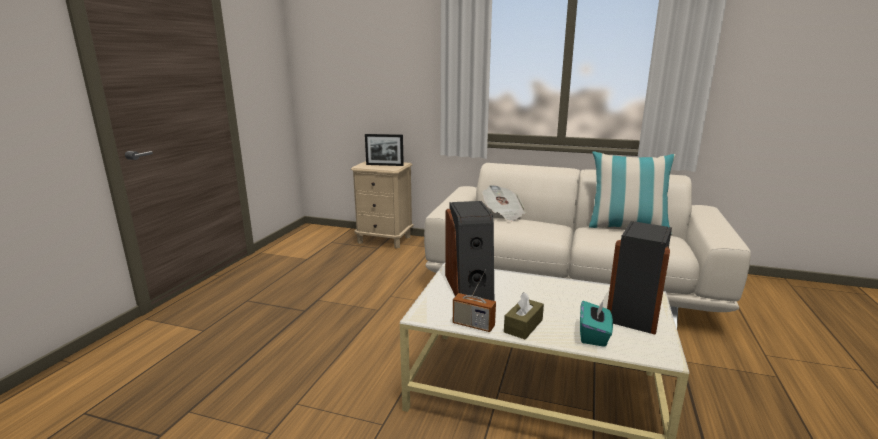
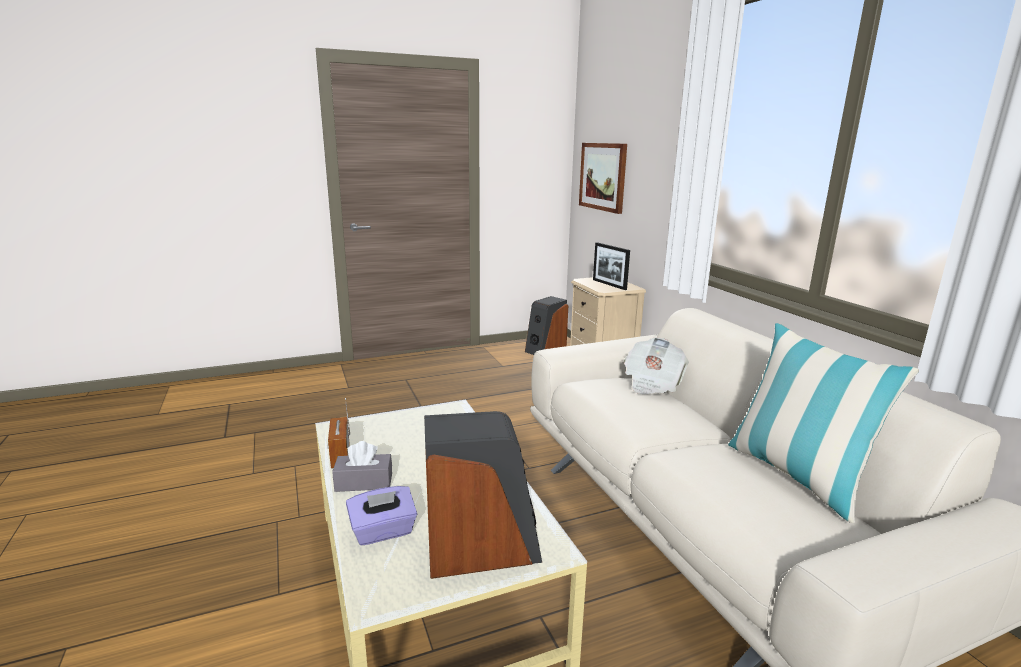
camera: 50 degrees right, 0 degrees up
speaker [445,201,494,301] -> speaker moved to [525,296,568,355]
brown tissue box [504,292,544,339] -> grey tissue box [332,441,392,492]
turquoise tissue box [580,301,613,347] -> purple tissue box [346,486,417,546]
none -> picture [579,143,627,214]

